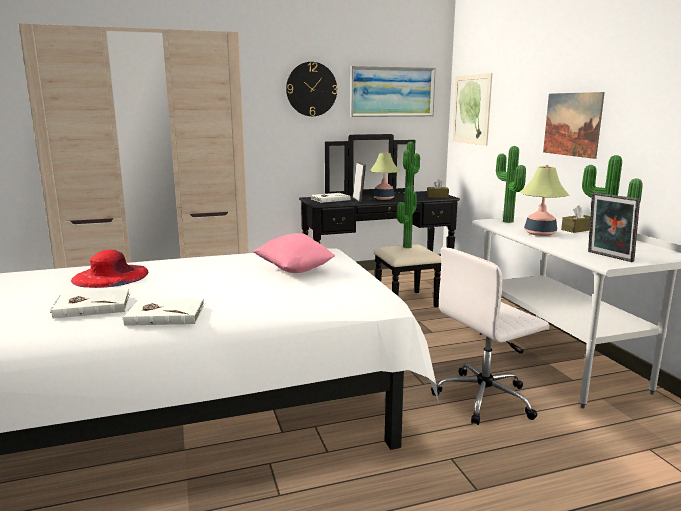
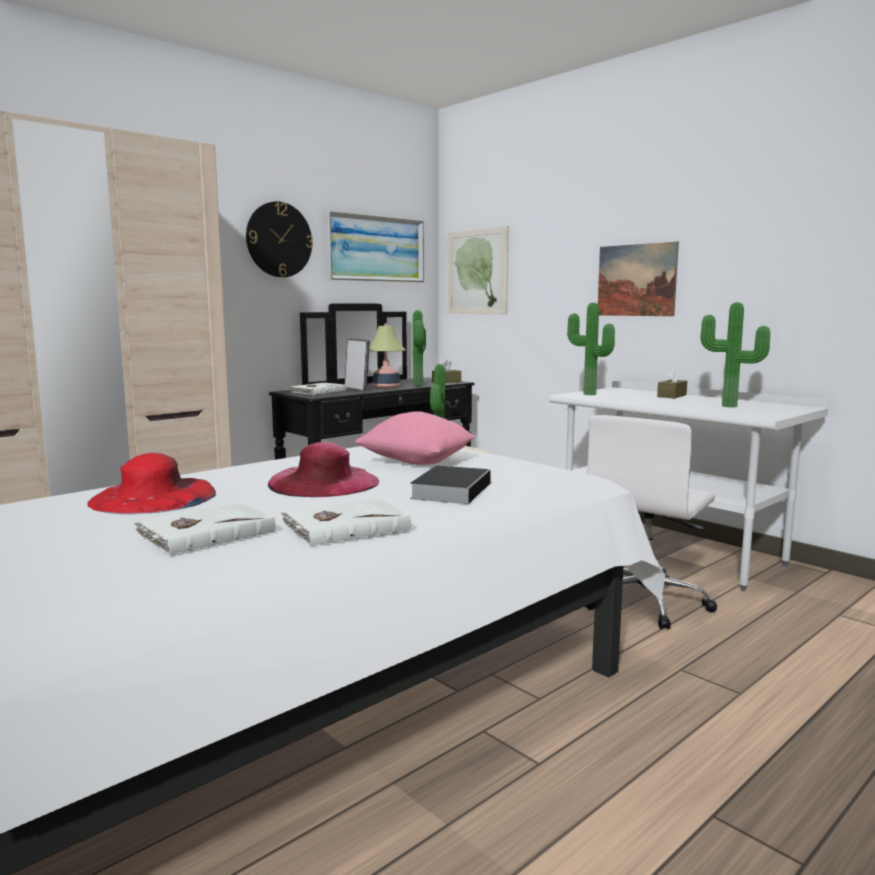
camera: 25 degrees left, 5 degrees down
table lamp [520,165,569,236] -> none
picture frame [588,192,640,262] -> none
none -> pink hat [268,442,380,497]
none -> book [410,466,491,504]

